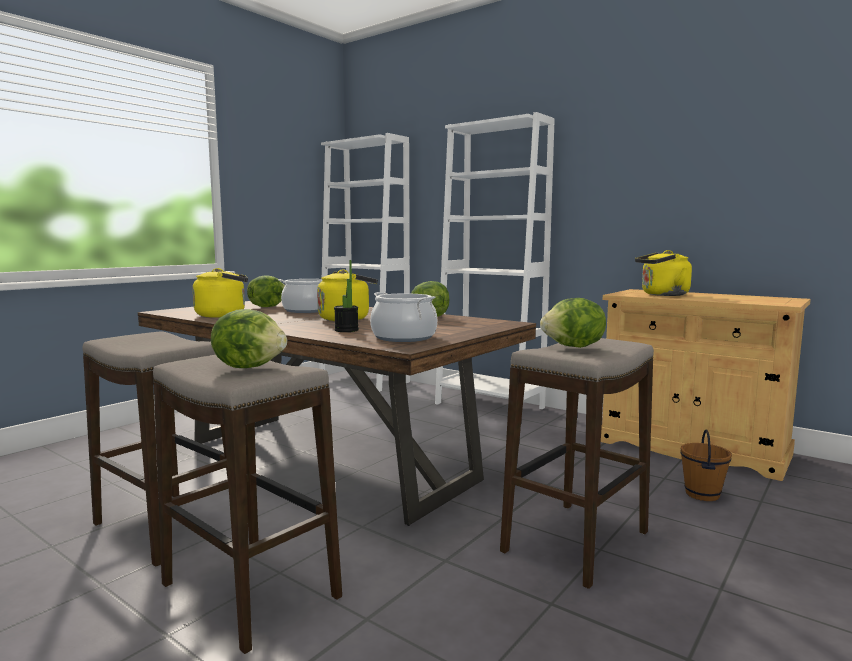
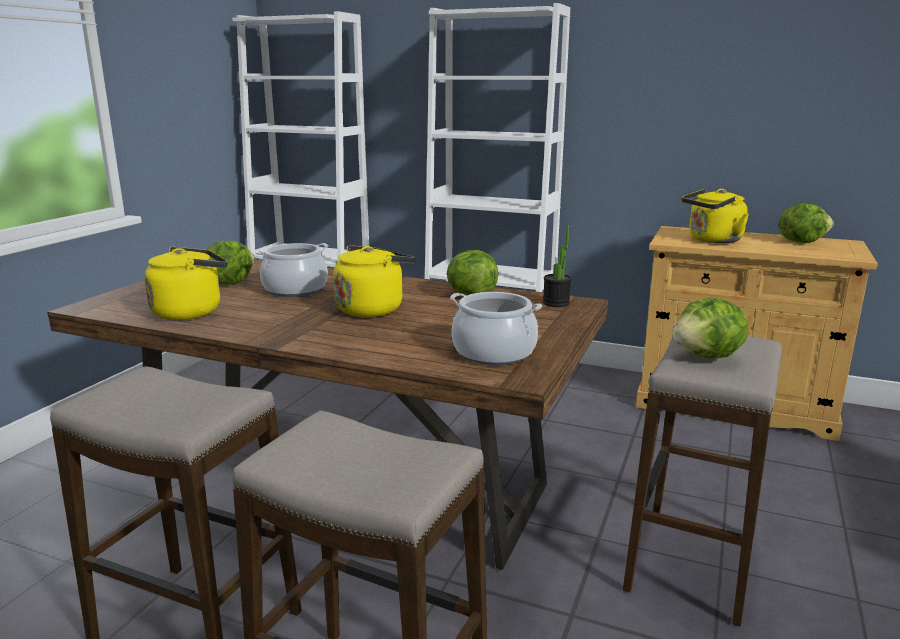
camera: 15 degrees left, 10 degrees up
lettuce [211,309,287,368] -> lettuce moved to [779,203,834,243]
potted plant [334,260,359,332] -> potted plant moved to [543,225,571,307]
brown bucket [680,429,732,501] -> none

